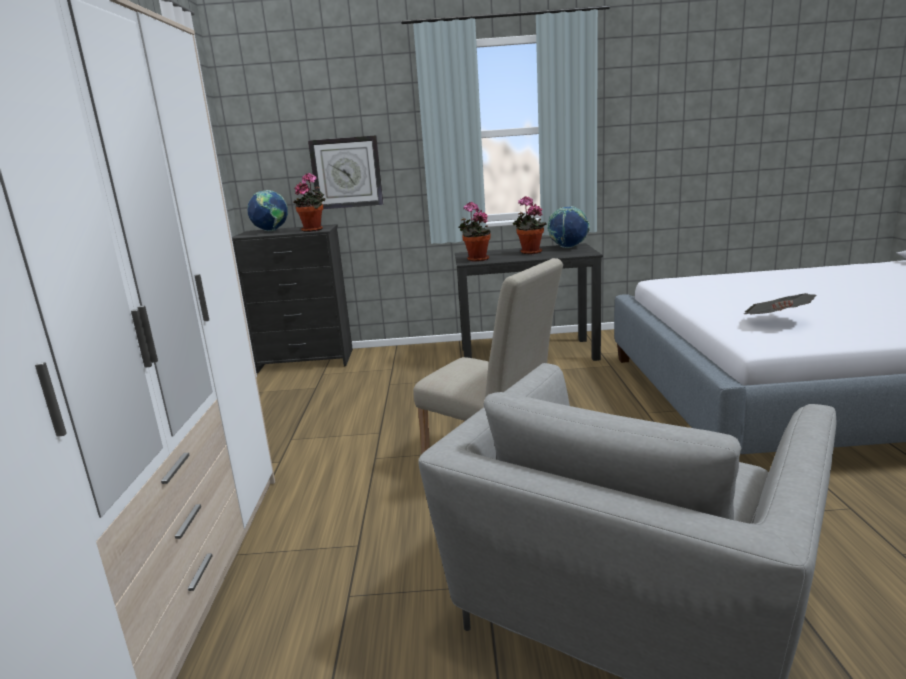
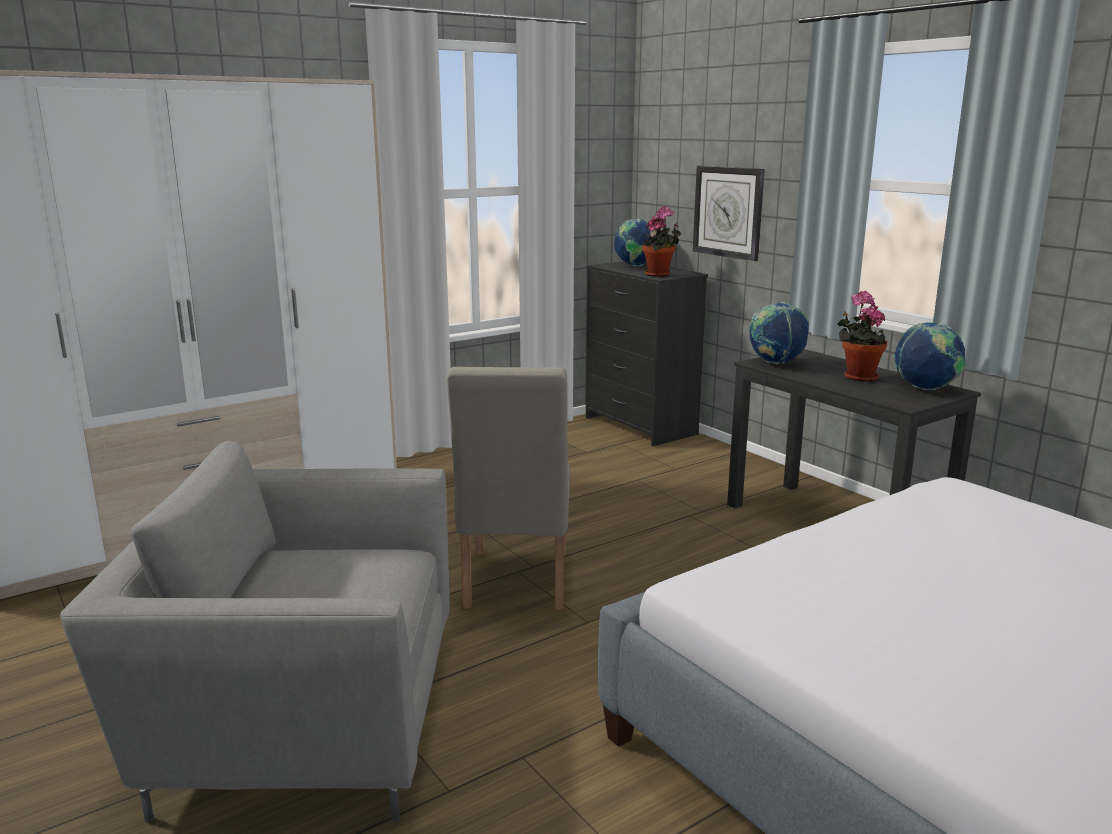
camera: 55 degrees right, 0 degrees up
potted plant [459,202,491,262] -> globe [749,302,810,364]
newspaper [744,293,817,314] -> none

